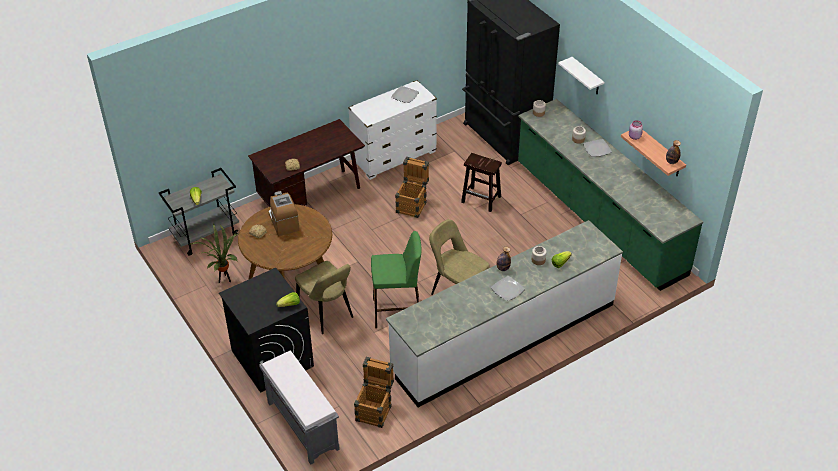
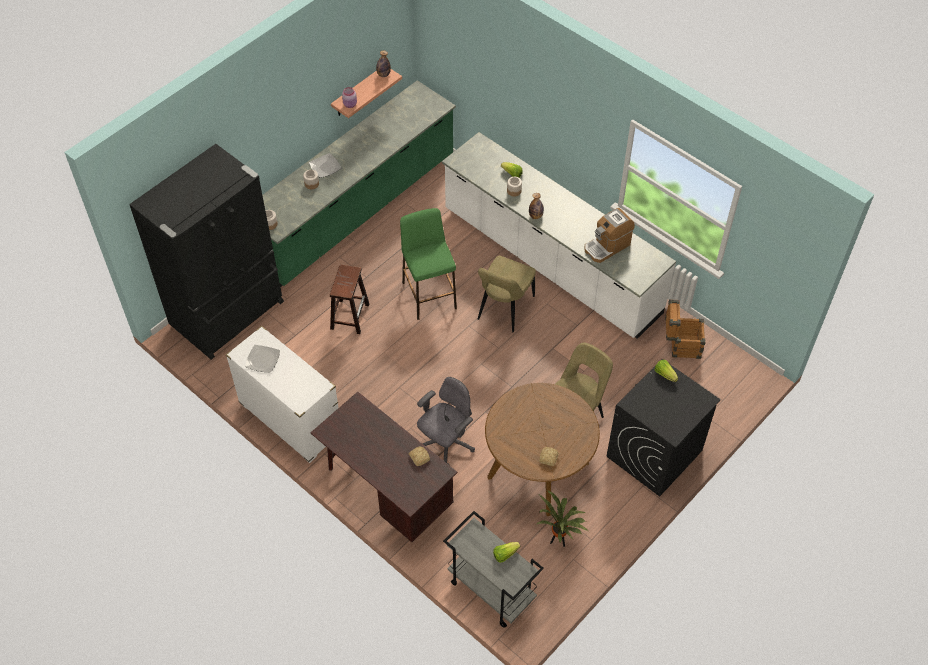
camera: 105 degrees left, 10 degrees up
grey bench [259,350,340,465] -> none
coffee machine [268,191,300,236] -> coffee machine moved to [584,208,635,263]
green stool [371,231,422,328] -> green stool moved to [400,208,457,320]
crate [395,157,429,218] -> none
plate [491,276,525,301] -> none
white shelf [558,57,604,94] -> none
none -> grey office chair [417,377,475,466]

